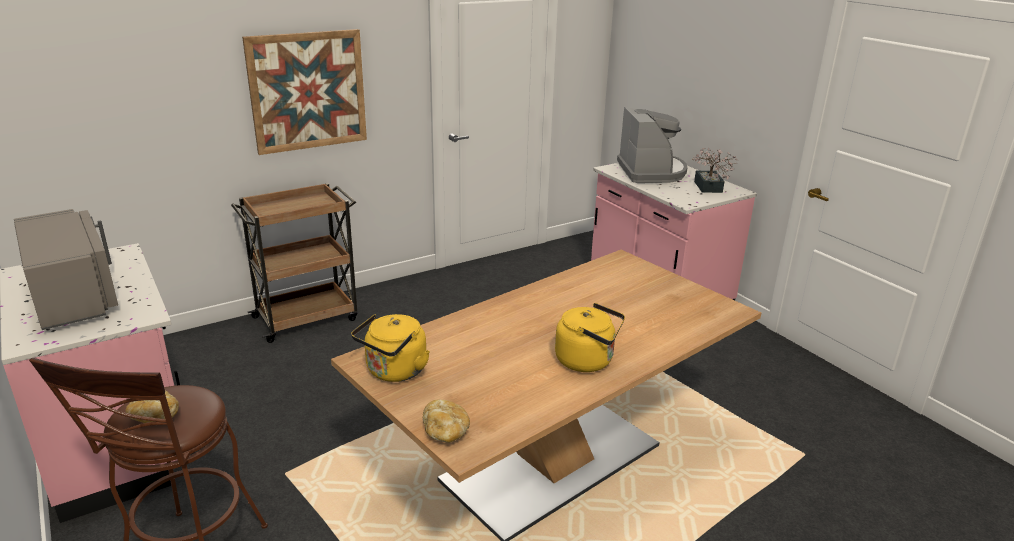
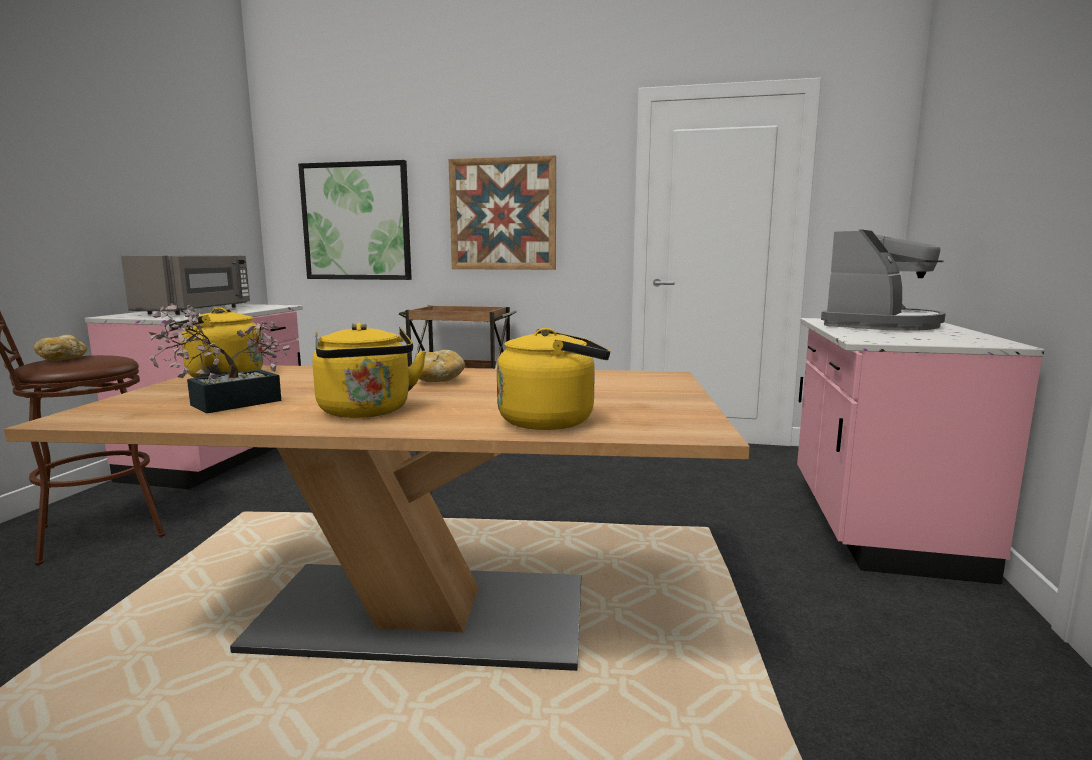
camera: 45 degrees right, 15 degrees down
bread [423,400,470,443] -> bread moved to [419,350,465,382]
potted plant [692,148,738,193] -> potted plant moved to [149,303,290,413]
none -> picture [298,160,412,280]
none -> yellow kettle [497,328,610,430]

